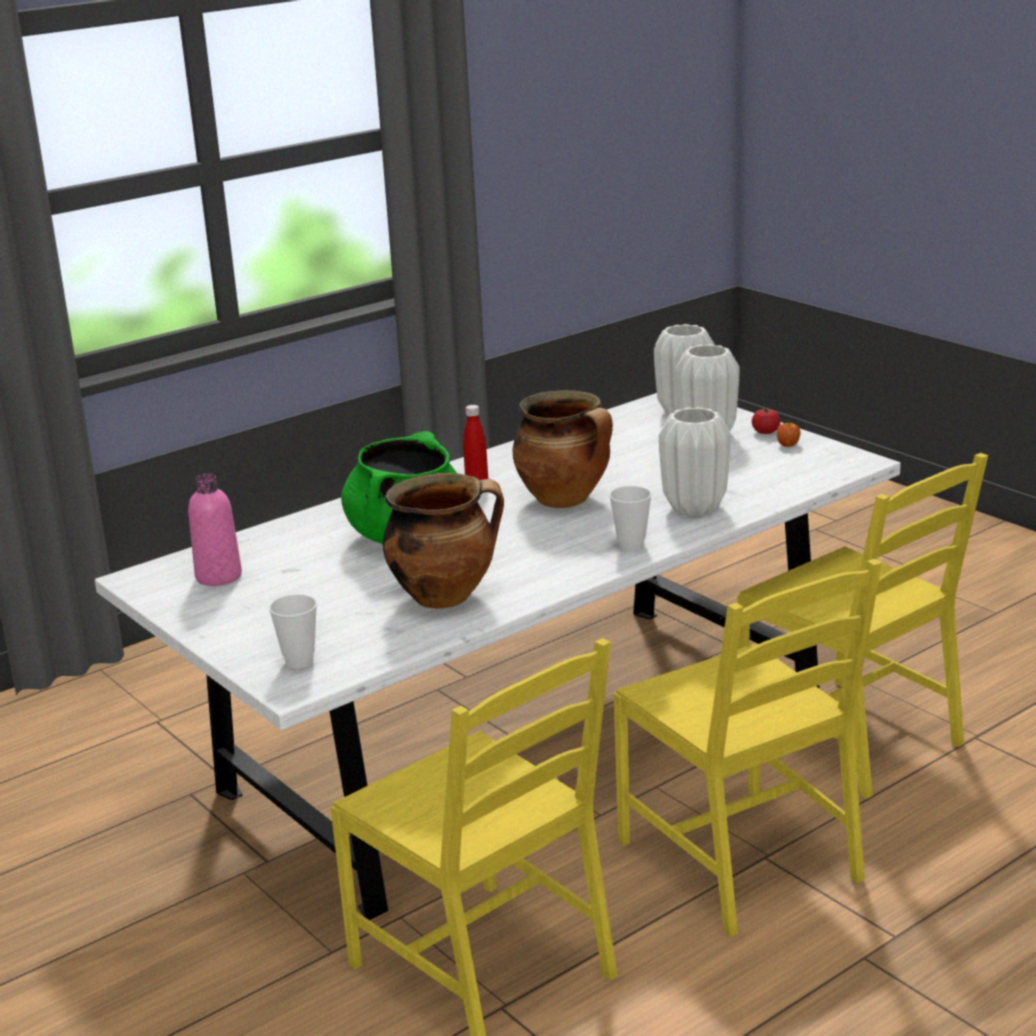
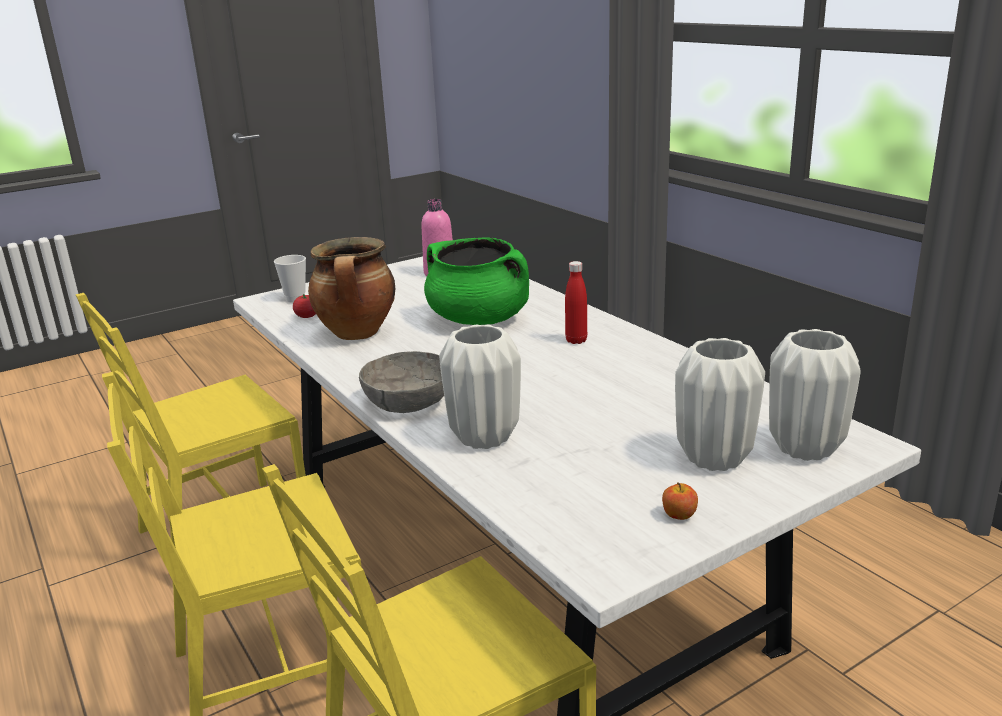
camera: 95 degrees right, 0 degrees up
cooking pot [512,390,613,508] -> none
cup [609,486,652,551] -> grey bowl [359,351,444,413]
tomato [752,408,781,434] -> tomato moved to [293,294,316,318]

